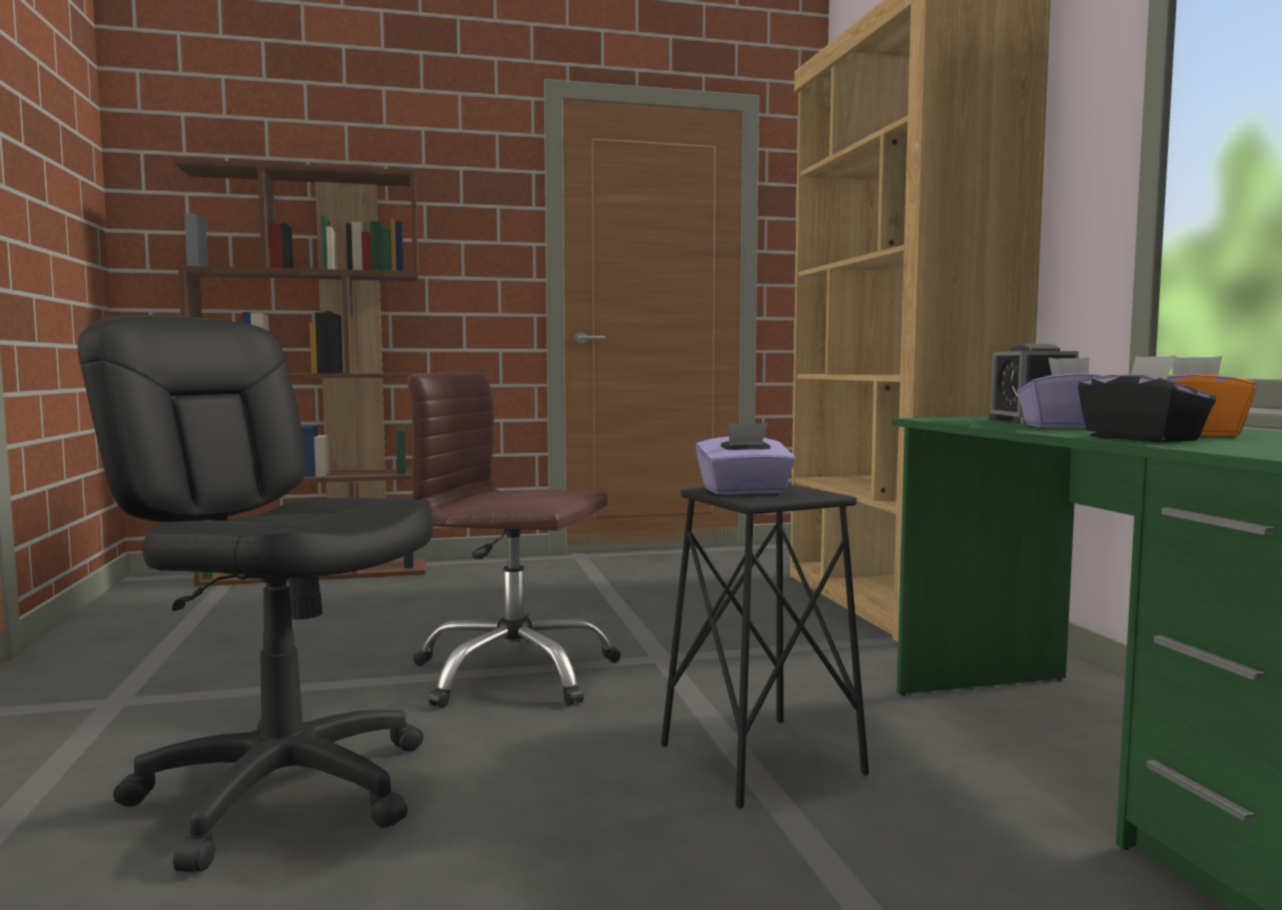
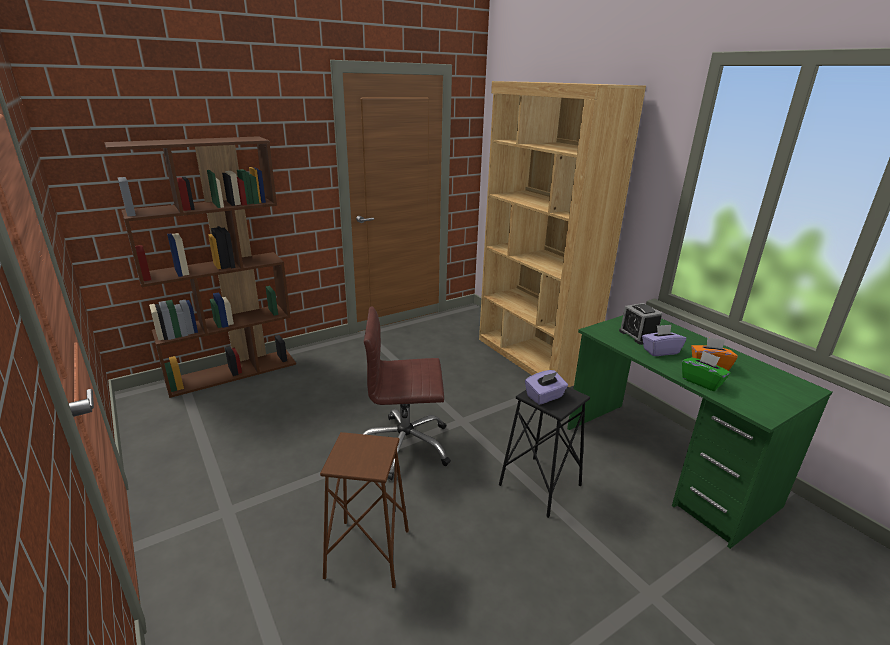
camera: 20 degrees left, 20 degrees up
black office chair [77,315,433,872] -> brown stool [320,432,409,588]
black tissue box [1078,355,1216,442] -> green tissue box [682,351,731,391]

